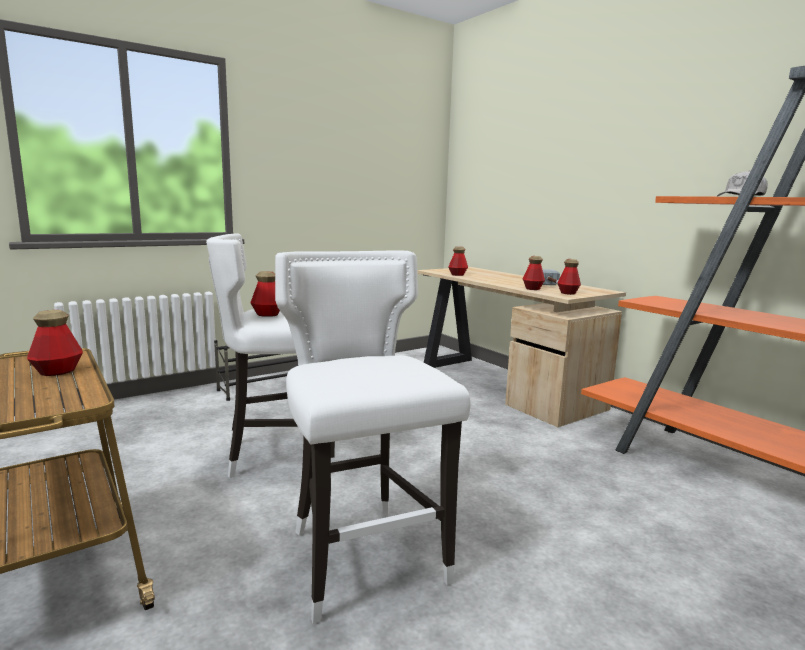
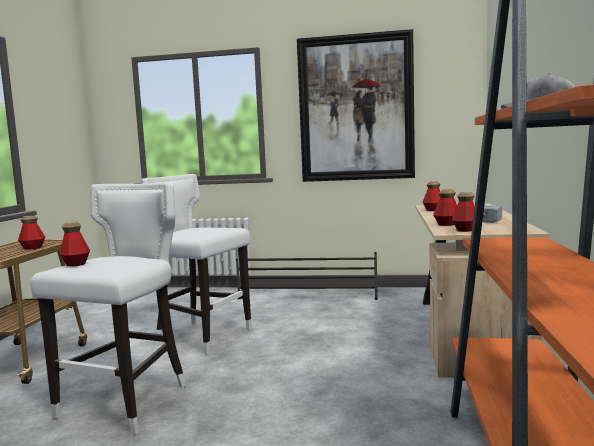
camera: 45 degrees right, 5 degrees down
bottle [250,271,280,317] -> bottle moved to [60,222,90,266]
none -> picture [297,29,415,182]

